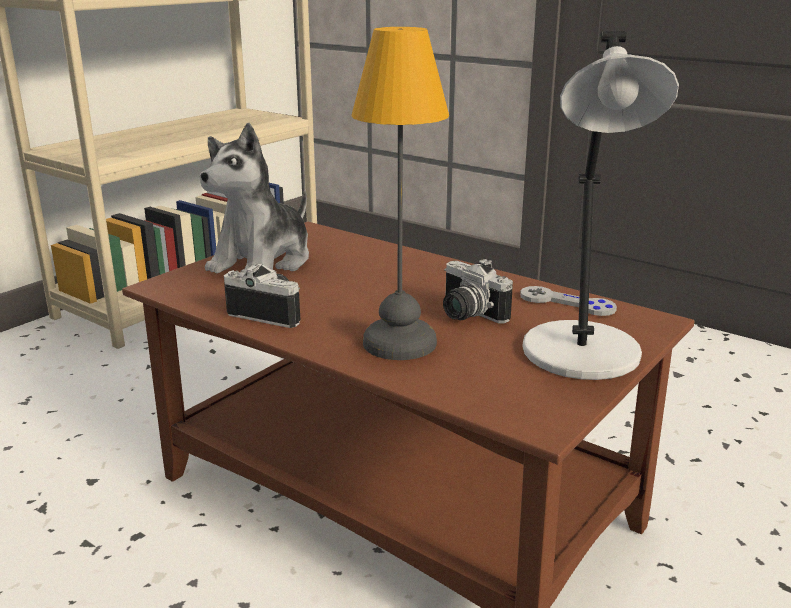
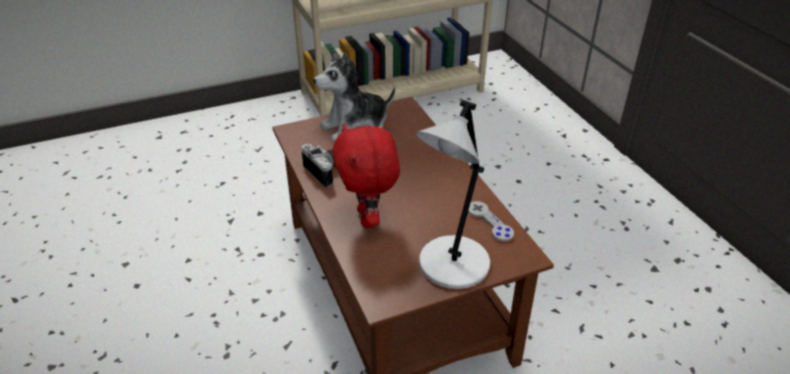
camera: 30 degrees right, 15 degrees up
table lamp [351,27,449,360] -> red plush toy [332,123,400,228]
camera [443,259,513,324] -> none

